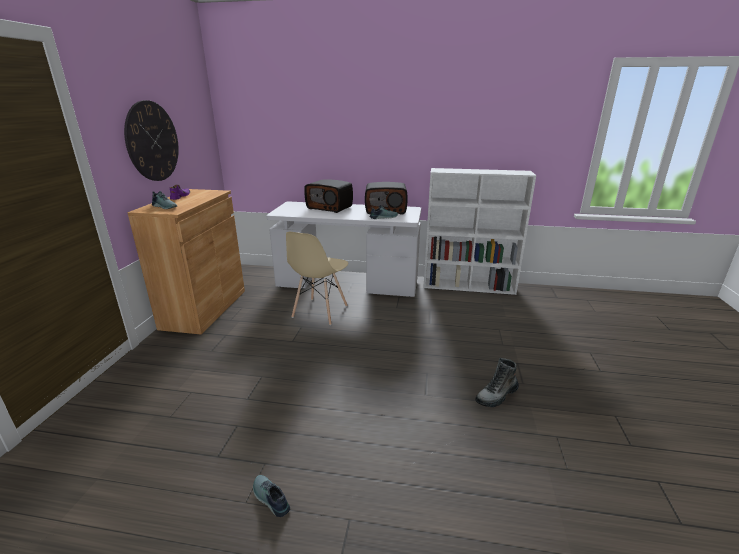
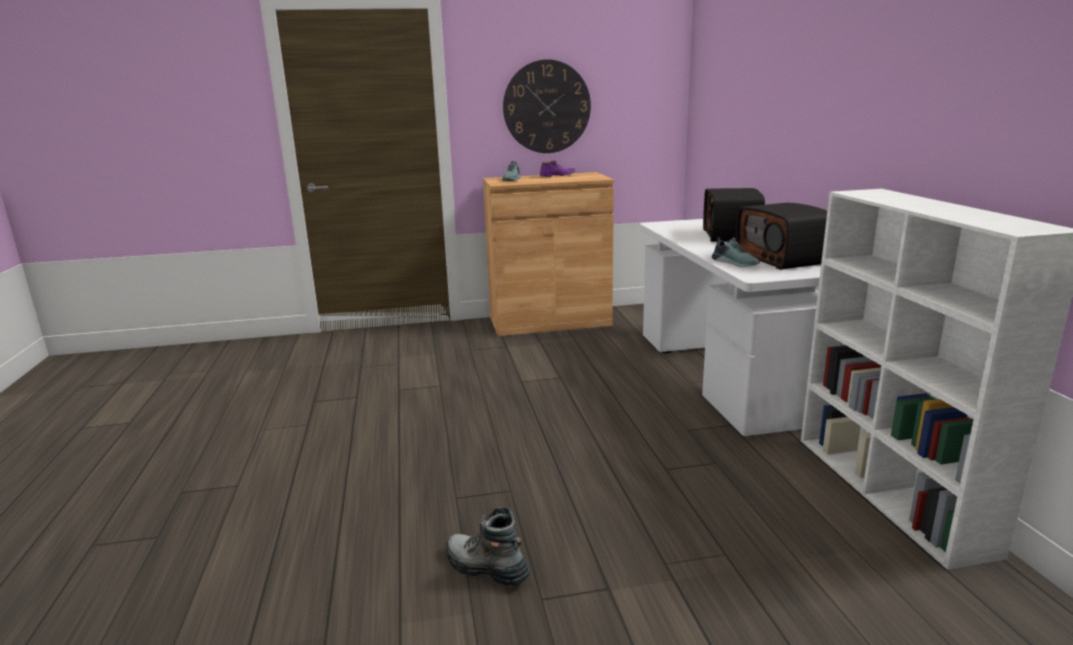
camera: 70 degrees right, 5 degrees down
shoe [253,475,290,517] -> none
beige chair [286,232,348,325] -> none

